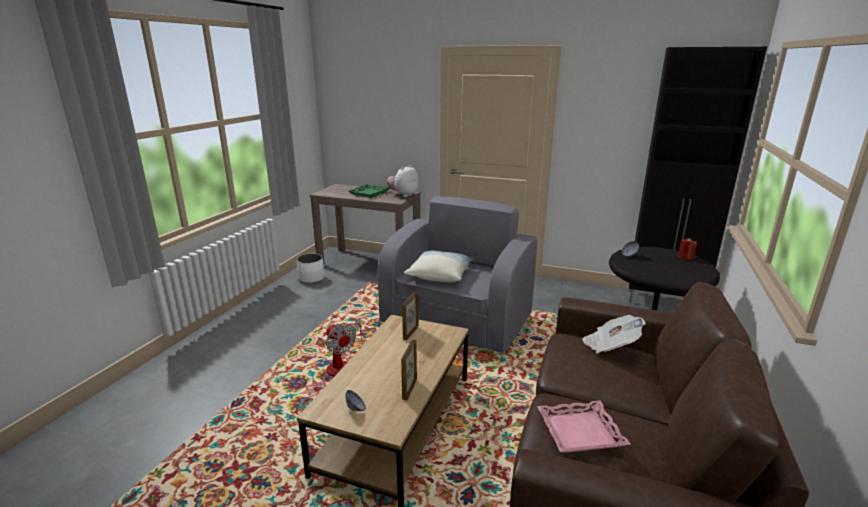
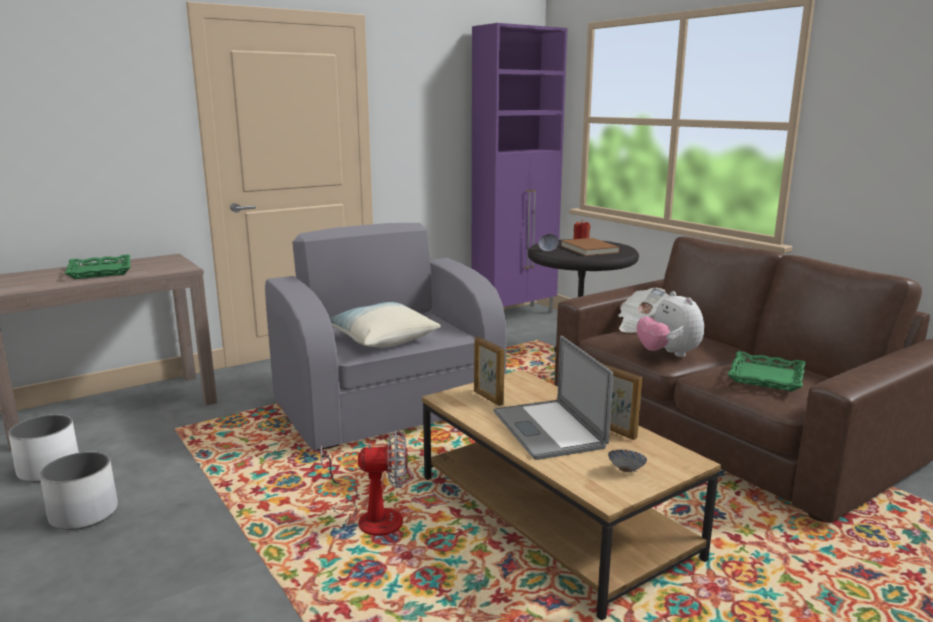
camera: 55 degrees left, 5 degrees down
plush toy [387,165,419,197] -> plush toy moved to [637,291,704,357]
pink tray [537,400,631,453] -> green tray [727,351,806,391]
black cabinet [629,47,767,303] -> purple cabinet [472,23,567,313]
none -> white planter [40,452,118,530]
none -> laptop [494,335,613,460]
none -> brown book [561,238,620,256]

